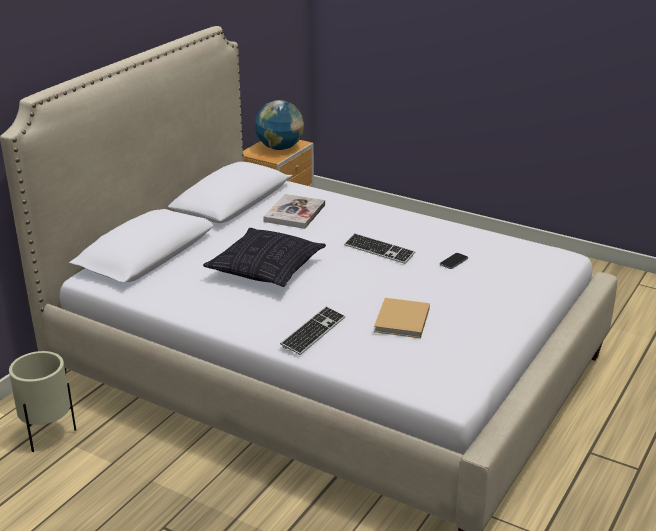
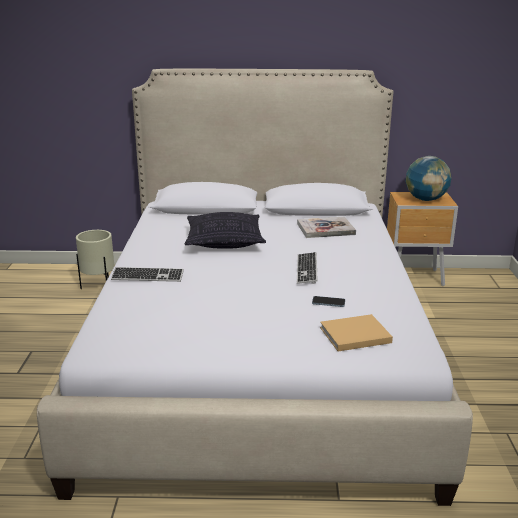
camera: 60 degrees right, 5 degrees down
beige book [374,298,430,338] -> beige book moved to [320,314,393,351]

